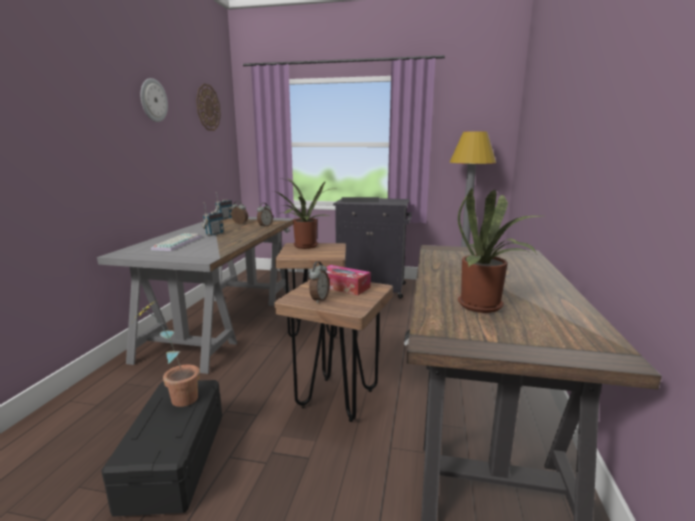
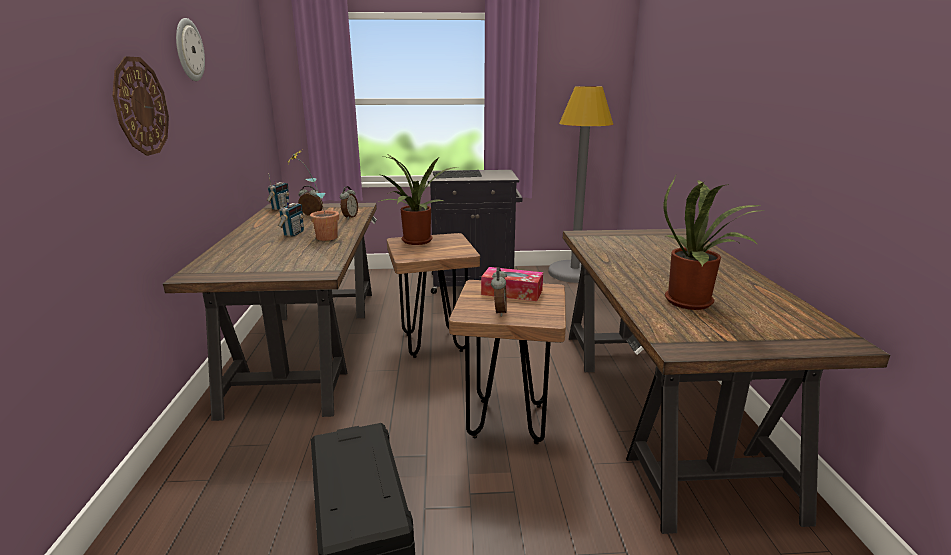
camera: 15 degrees left, 5 degrees up
grey desk [97,217,294,374] -> brown desk [163,203,377,421]
potted plant [133,302,200,407] -> potted plant moved to [287,149,339,241]
keyboard [151,233,202,251] -> none
wall clock [196,83,221,131] -> wall clock moved to [113,56,169,156]

